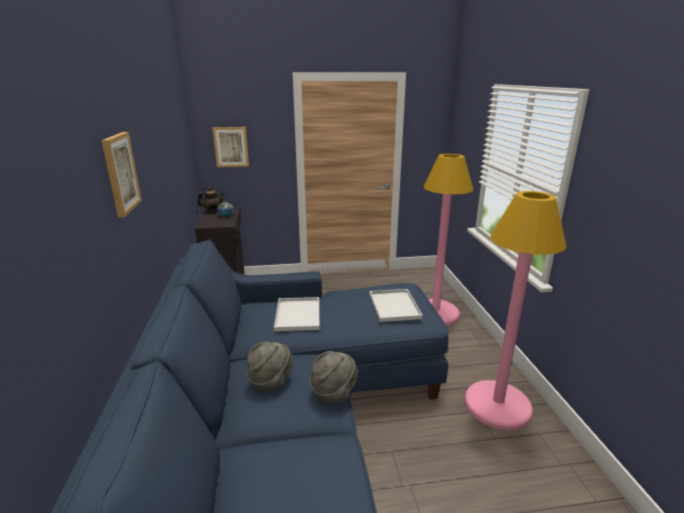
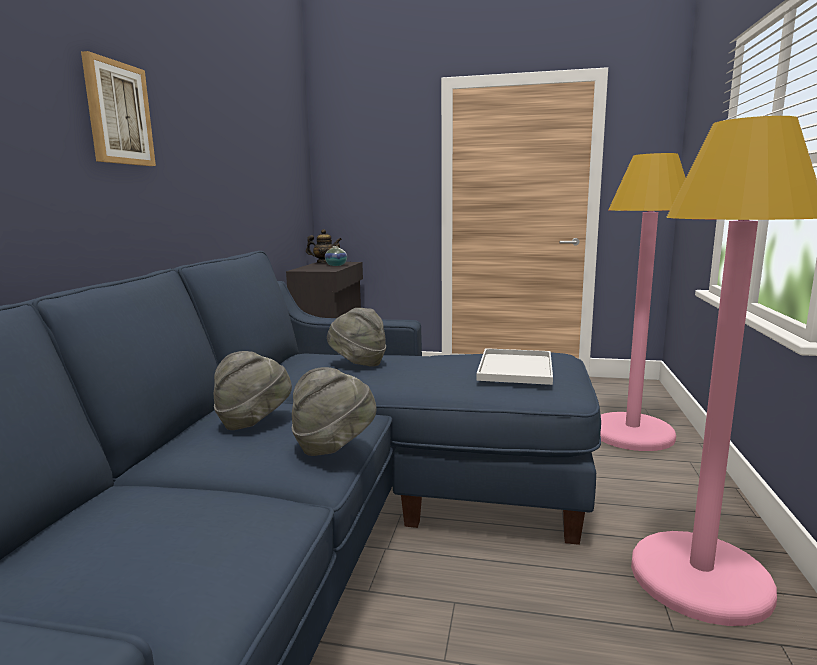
camera: 20 degrees right, 10 degrees down
picture [212,127,249,167] -> none
white tray [274,297,320,331] -> grey hat [327,308,386,367]

